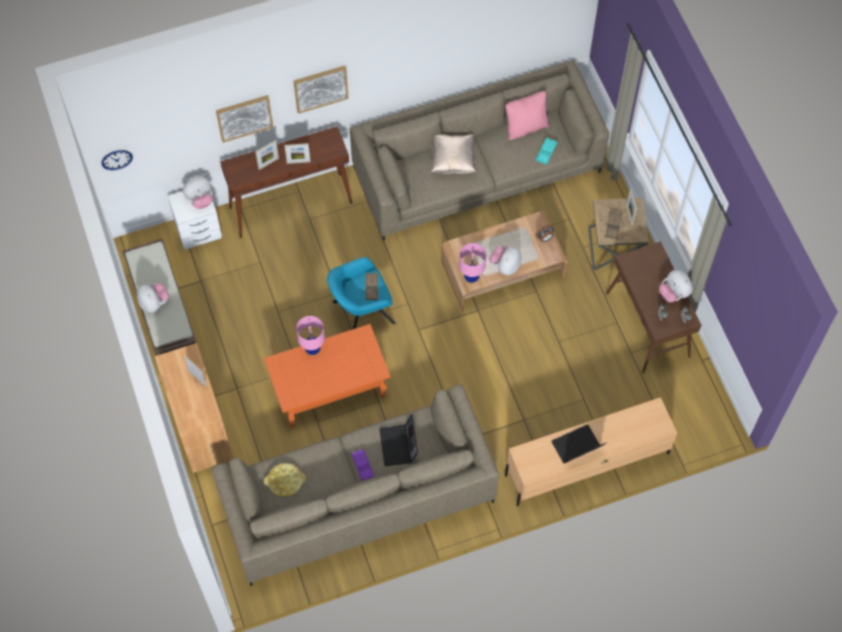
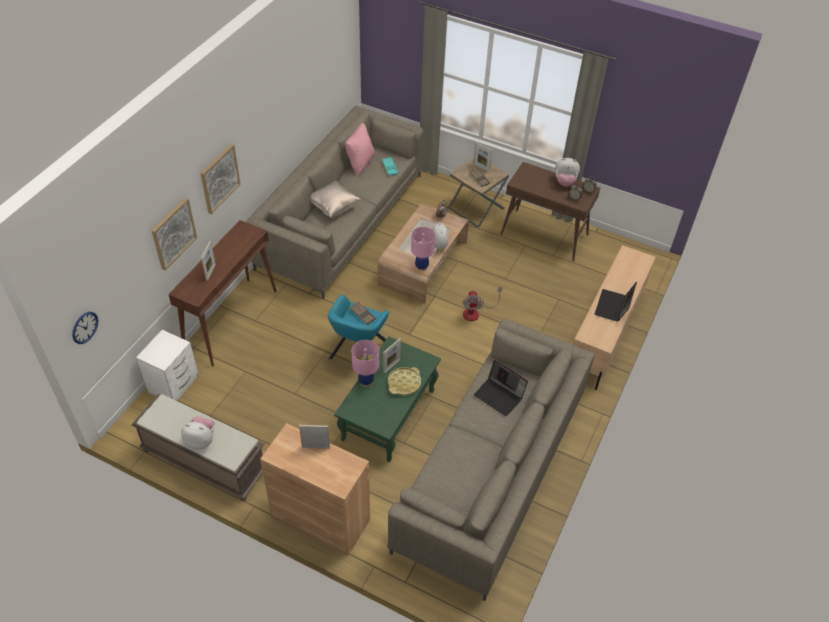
camera: 45 degrees left, 15 degrees down
plush toy [183,176,213,209] -> none
orange coffee table [264,324,391,428] -> green coffee table [334,336,441,462]
yellow tray [264,463,306,497] -> yellow tray moved to [388,367,421,395]
picture frame [284,143,311,164] -> picture frame moved to [383,338,401,374]
purple tray [351,449,374,481] -> none
none -> fan [463,287,502,321]

